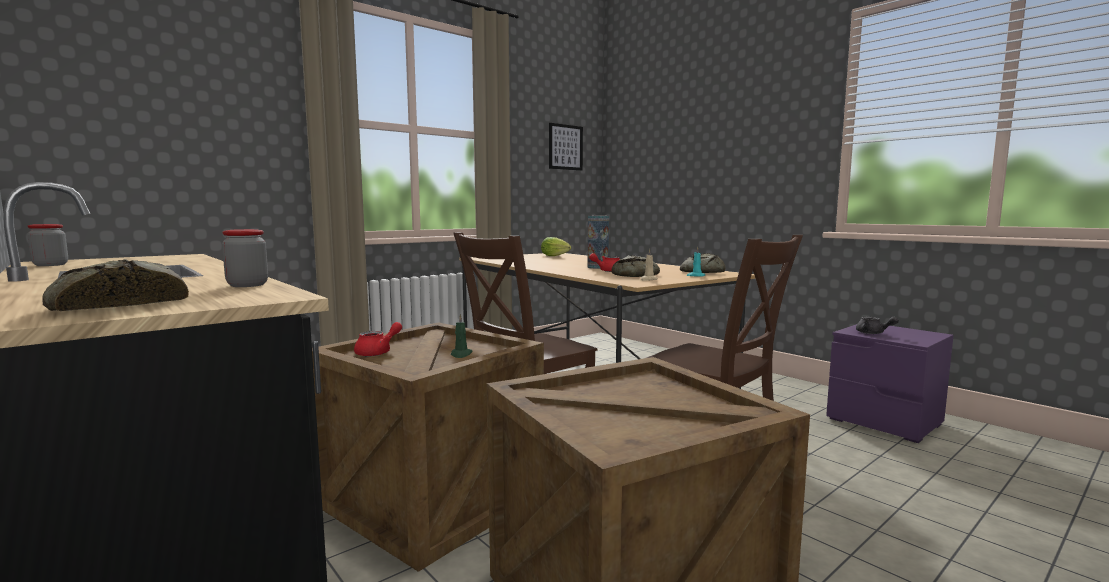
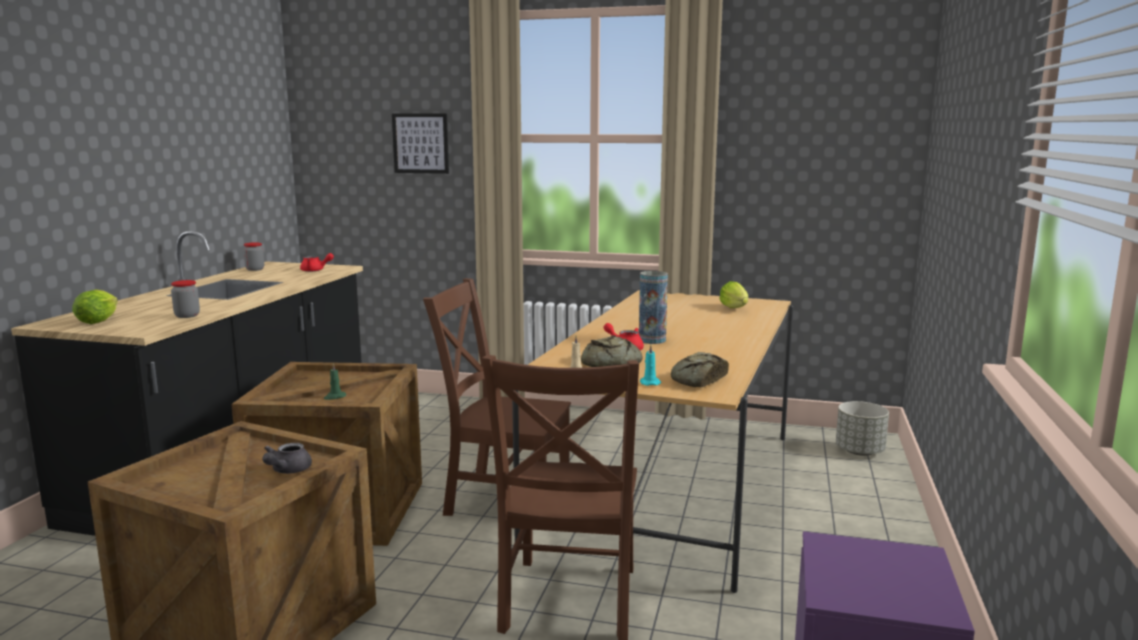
camera: 55 degrees right, 5 degrees up
bread [42,259,189,311] -> lettuce [72,289,118,324]
red teapot [354,322,402,356] -> red teapot moved to [300,253,334,272]
picture [549,123,583,171] -> picture moved to [392,113,449,174]
grey teapot [856,316,899,334] -> grey teapot moved to [262,443,312,474]
none -> grey planter [836,401,889,456]

